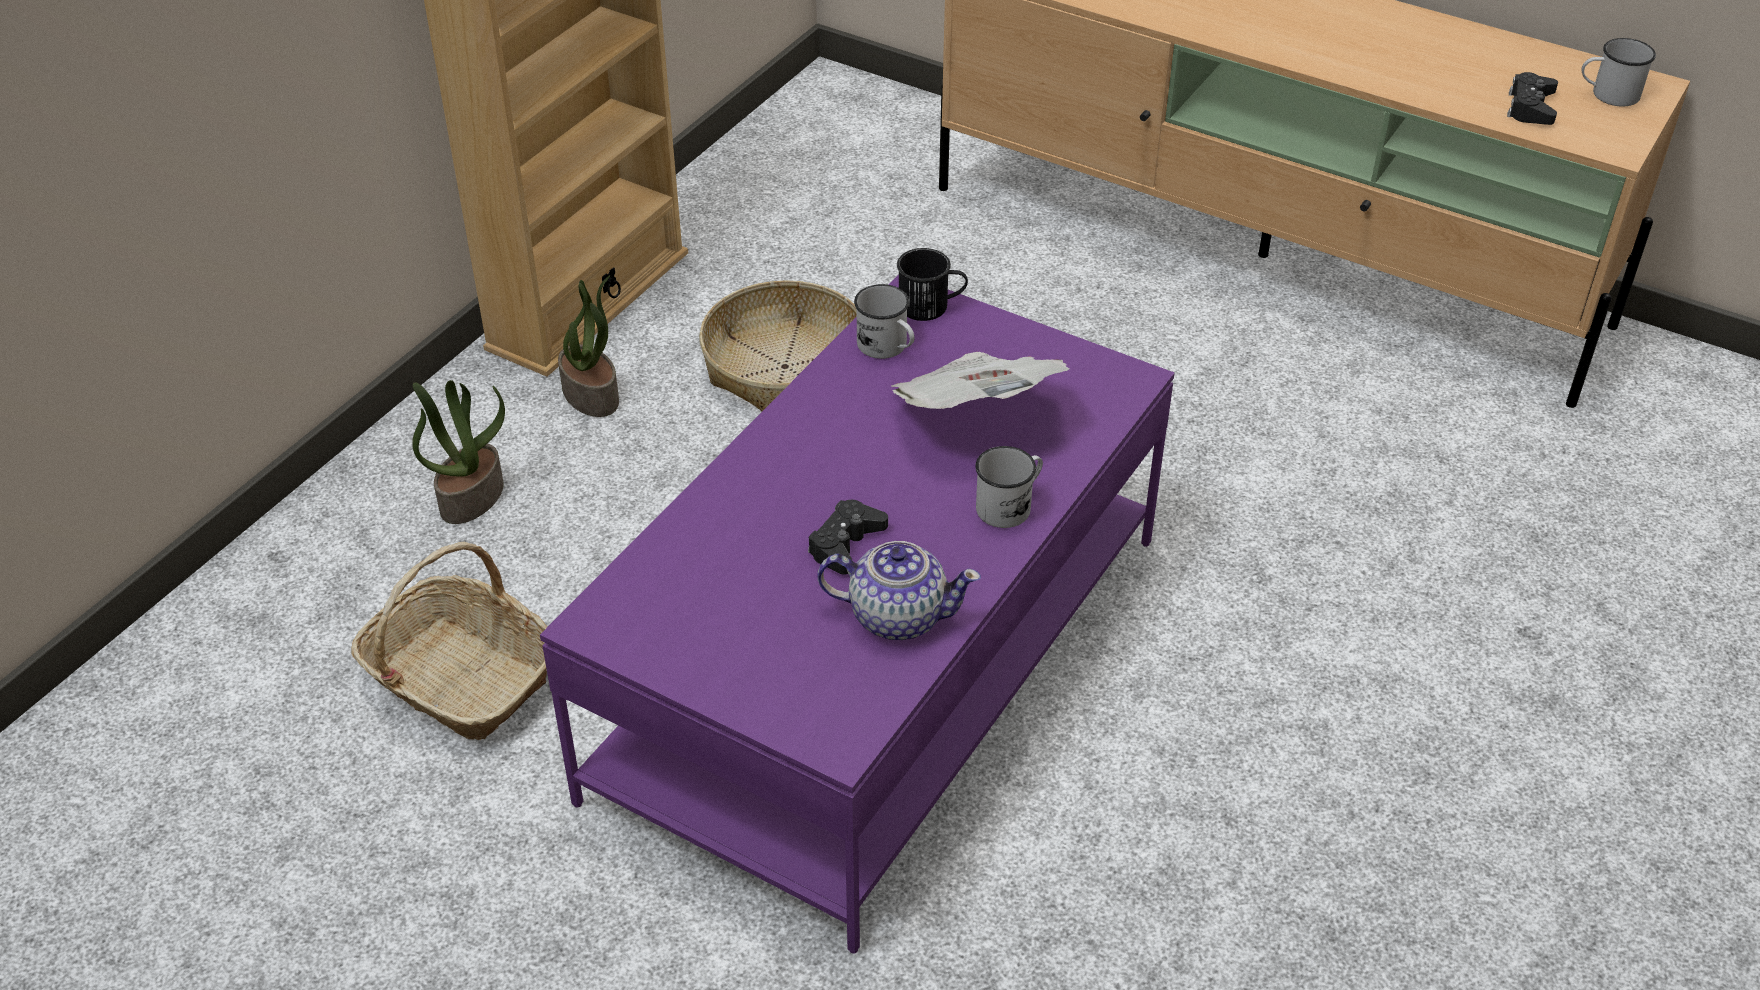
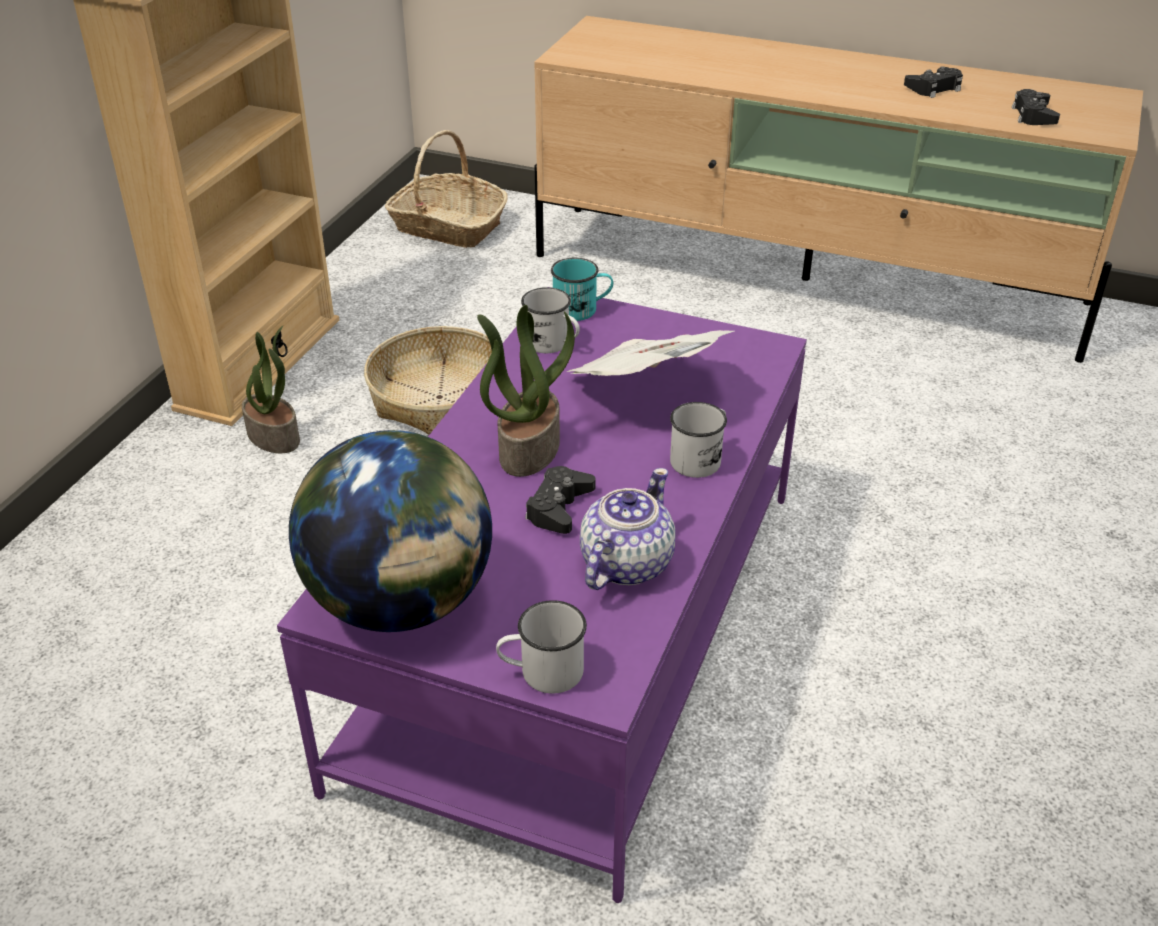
camera: 10 degrees left, 5 degrees down
basket [351,542,548,740] -> basket moved to [385,130,508,248]
potted plant [412,380,505,524] -> potted plant moved to [477,305,575,477]
teapot [817,541,981,640] -> teapot turned 60 degrees counterclockwise [580,468,676,590]
black mug [897,248,968,321] -> turquoise mug [551,258,613,321]
white mug [1582,38,1656,107] -> white mug moved to [496,600,587,694]
none -> globe [289,430,492,632]
none -> black game controller [904,66,963,98]

